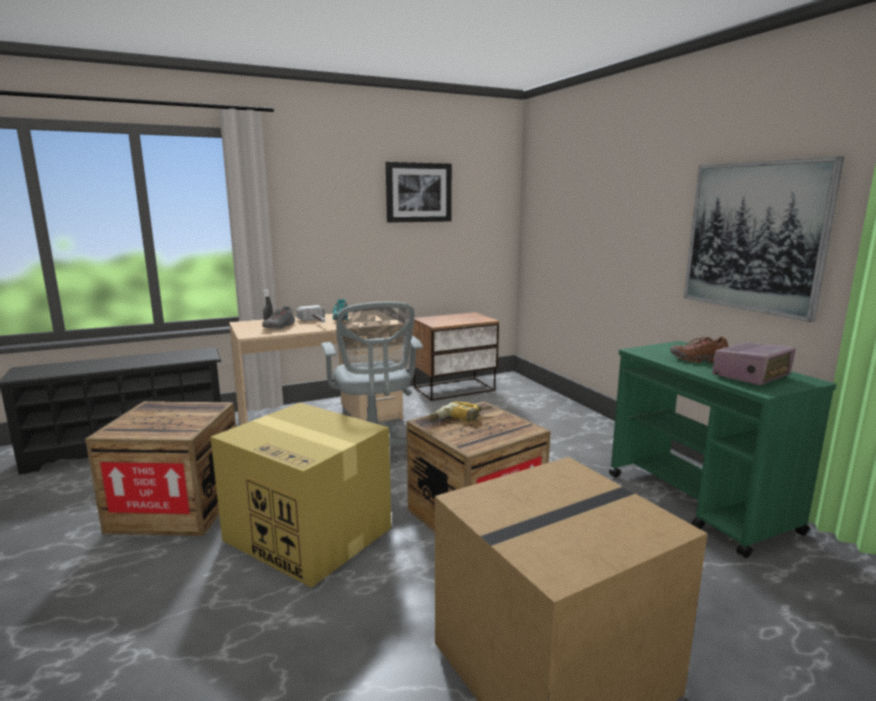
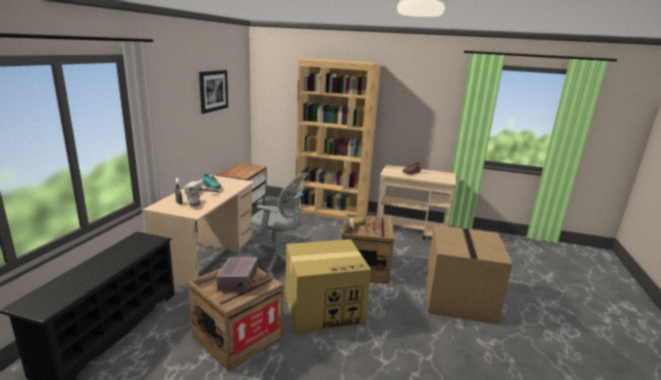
camera: 50 degrees left, 5 degrees up
green cart [609,341,837,558] -> beige cart [377,165,456,240]
picture [684,156,844,322] -> none
radio [712,342,796,385] -> radio moved to [216,257,258,293]
none -> brown bookcase [295,59,381,220]

